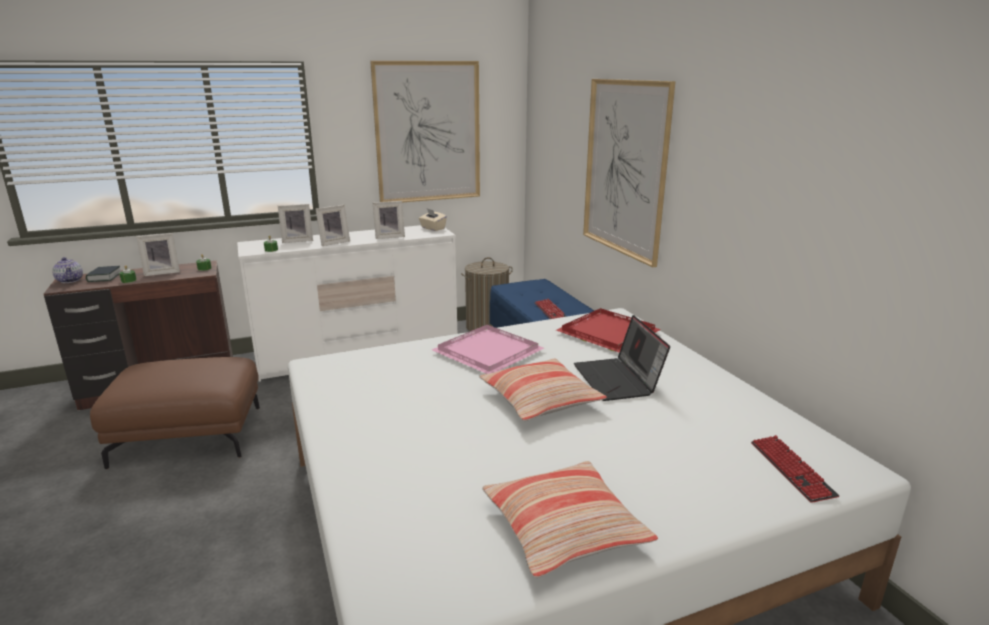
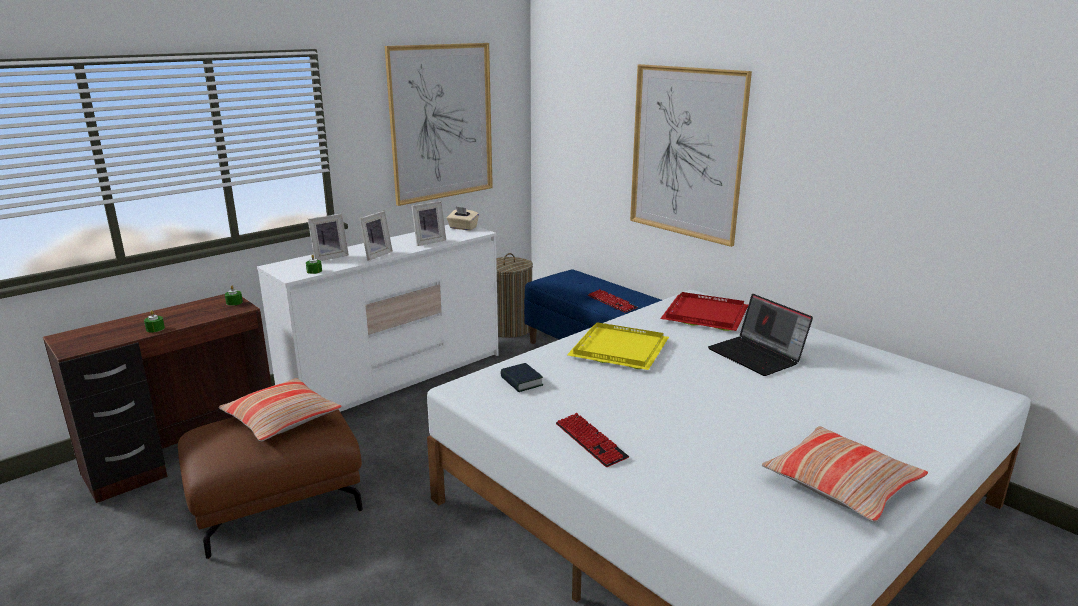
camera: 20 degrees left, 0 degrees up
teapot [52,257,83,283] -> none
book [86,266,121,282] -> book moved to [500,363,543,392]
picture frame [136,233,180,276] -> none
pink tray [432,325,544,374] -> yellow tray [567,322,669,370]
pillow [479,359,607,421] -> pillow moved to [218,378,342,441]
keyboard [751,435,840,503] -> keyboard moved to [556,413,629,467]

